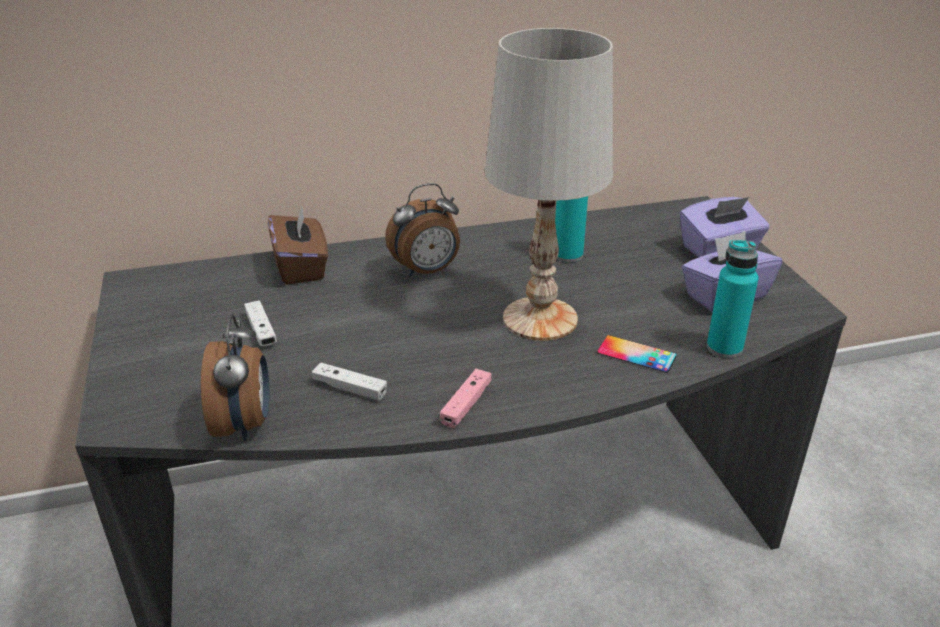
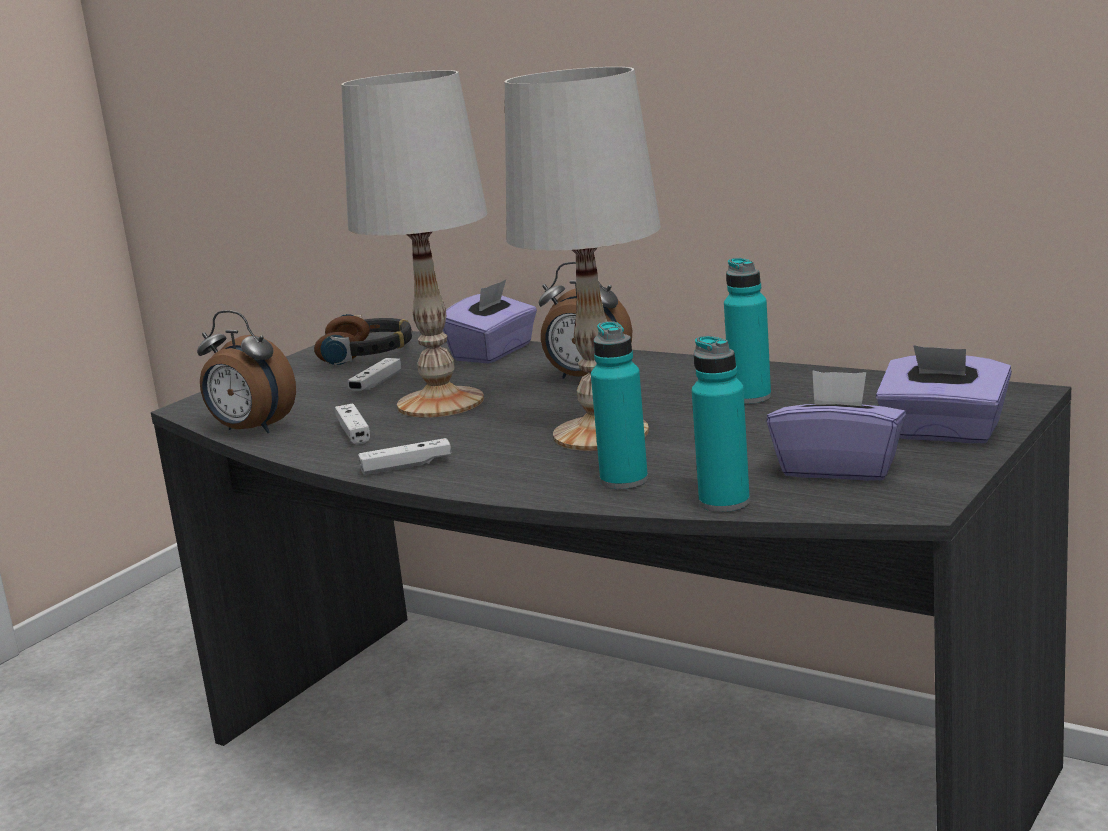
camera: 50 degrees right, 15 degrees down
alarm clock [201,315,269,441] -> alarm clock turned 75 degrees clockwise [197,310,296,433]
brown tissue box [268,203,328,285] -> purple tissue box [443,280,537,364]
pink game controller [440,369,492,428] -> white game controller [358,438,451,475]
phone [597,335,677,373] -> turquoise bottle [591,321,648,489]
none -> headphones [314,314,413,365]
none -> white table lamp [341,70,487,418]

